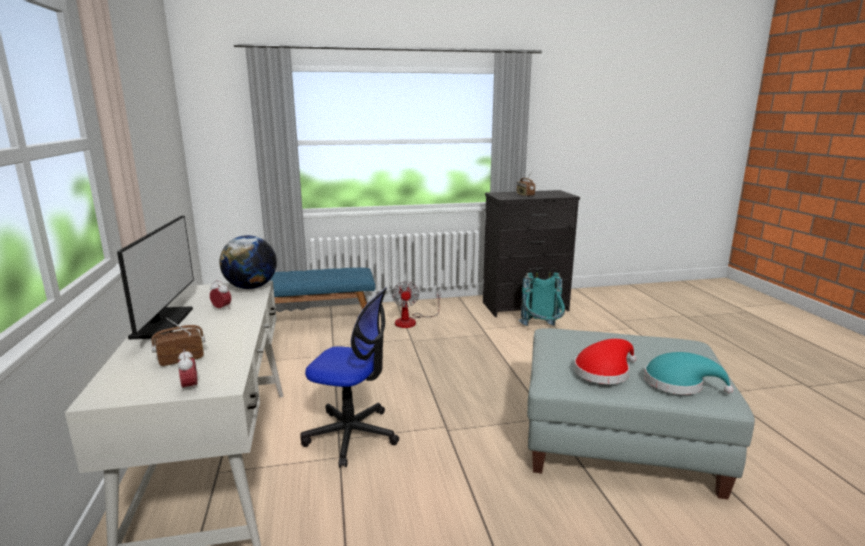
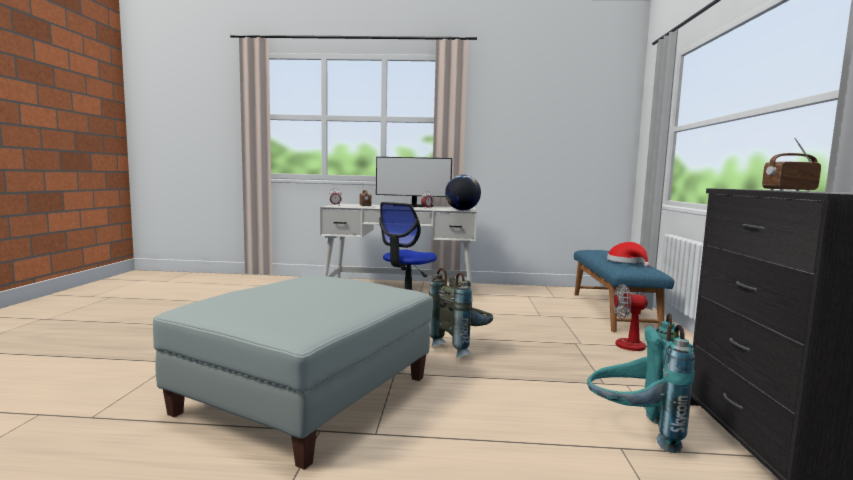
camera: 105 degrees right, 10 degrees down
red hat [574,339,637,384] -> red hat moved to [607,242,650,267]
turquoise hat [644,352,734,395] -> none
none -> grey backpack [429,268,493,358]

